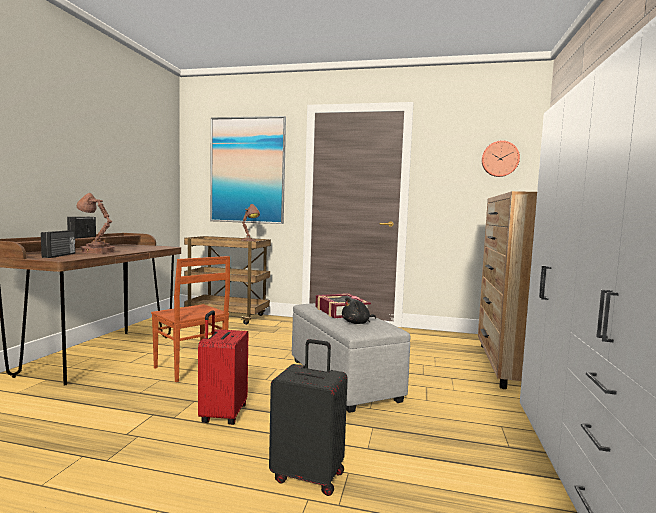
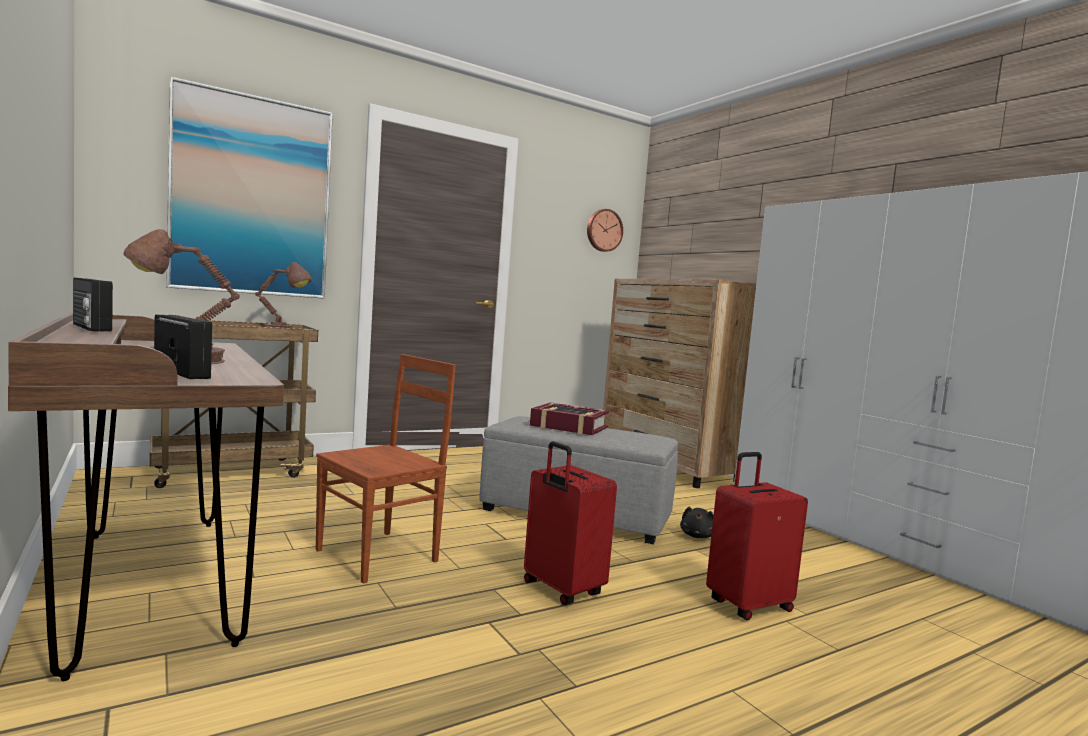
camera: 45 degrees left, 0 degrees up
brown chair [151,256,230,382] -> brown chair turned 45 degrees counterclockwise [316,354,456,584]
black suitcase [269,339,348,496] -> red suitcase [706,452,808,620]
black plush toy [342,297,376,324] -> black plush toy moved to [680,507,714,538]

